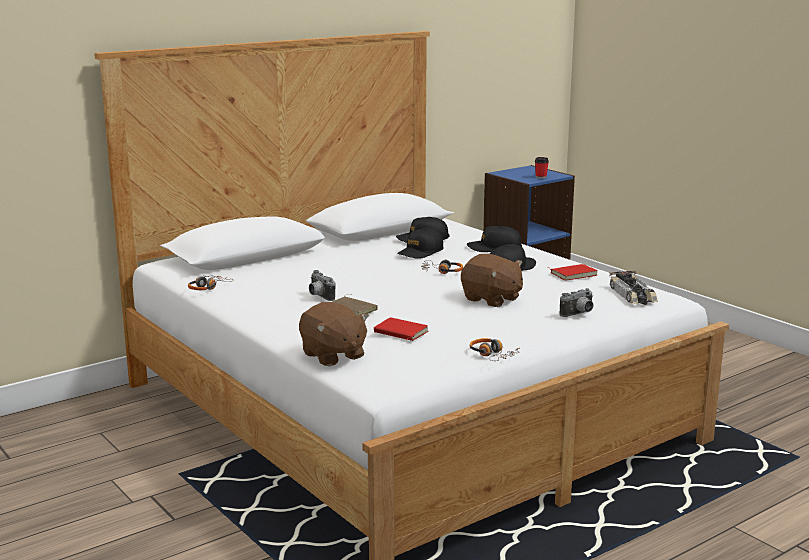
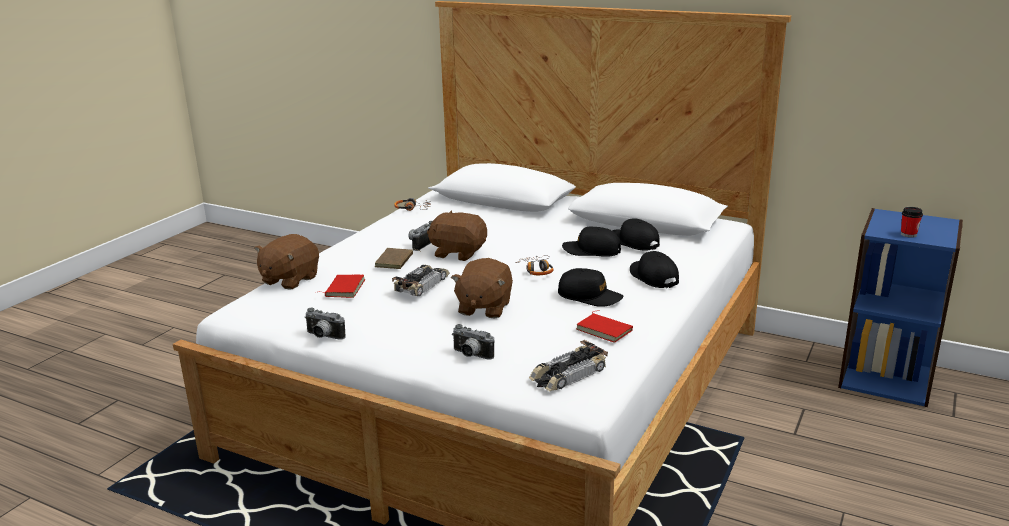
camera: 65 degrees right, 5 degrees up
headphones [470,338,520,361] -> camera [304,308,346,340]
none -> toy car [392,265,450,296]
none -> brown plush toy [427,211,487,261]

